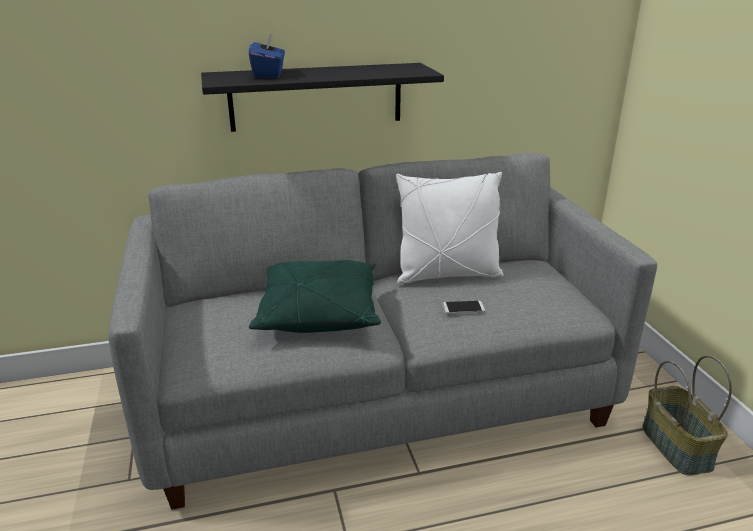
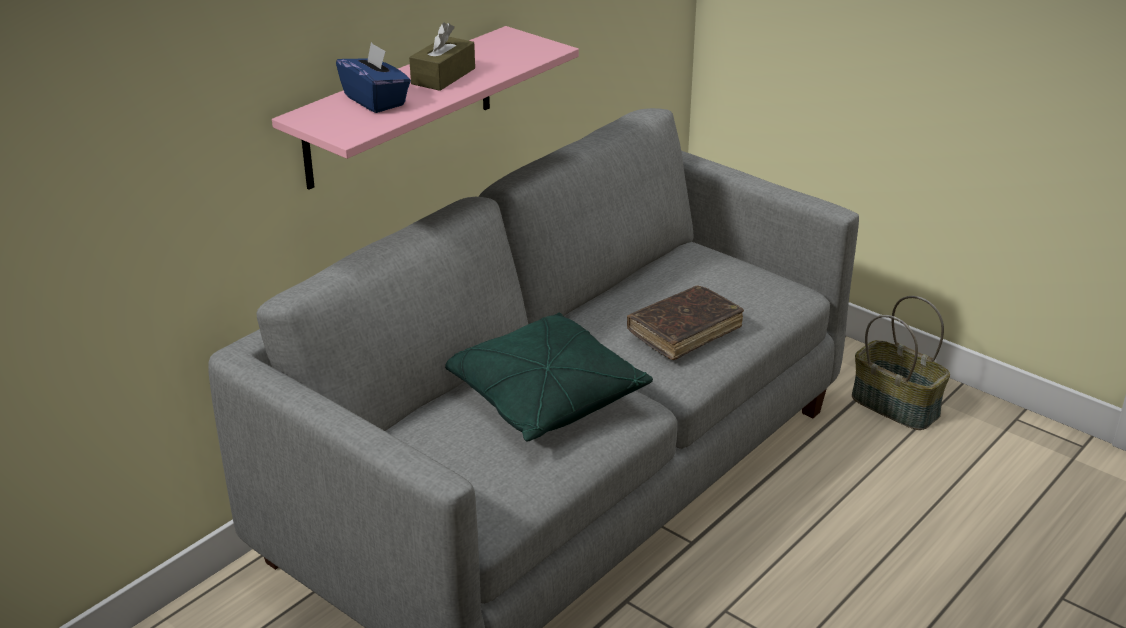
camera: 35 degrees left, 5 degrees up
black shelf [201,63,444,132] -> pink shelf [272,26,579,190]
white pillow [396,172,503,284] -> none
phone [443,301,485,314] -> brown book [627,286,744,360]
none -> brown tissue box [409,22,475,91]

